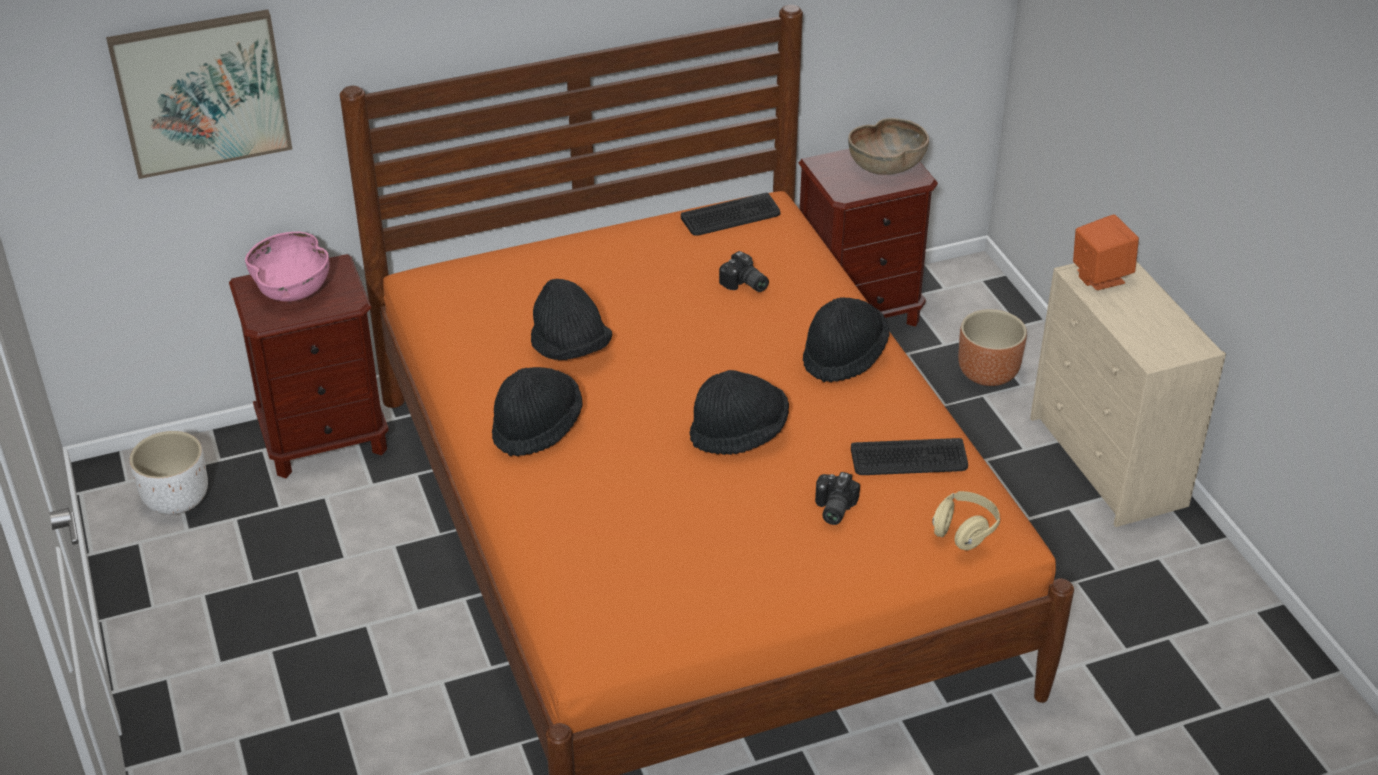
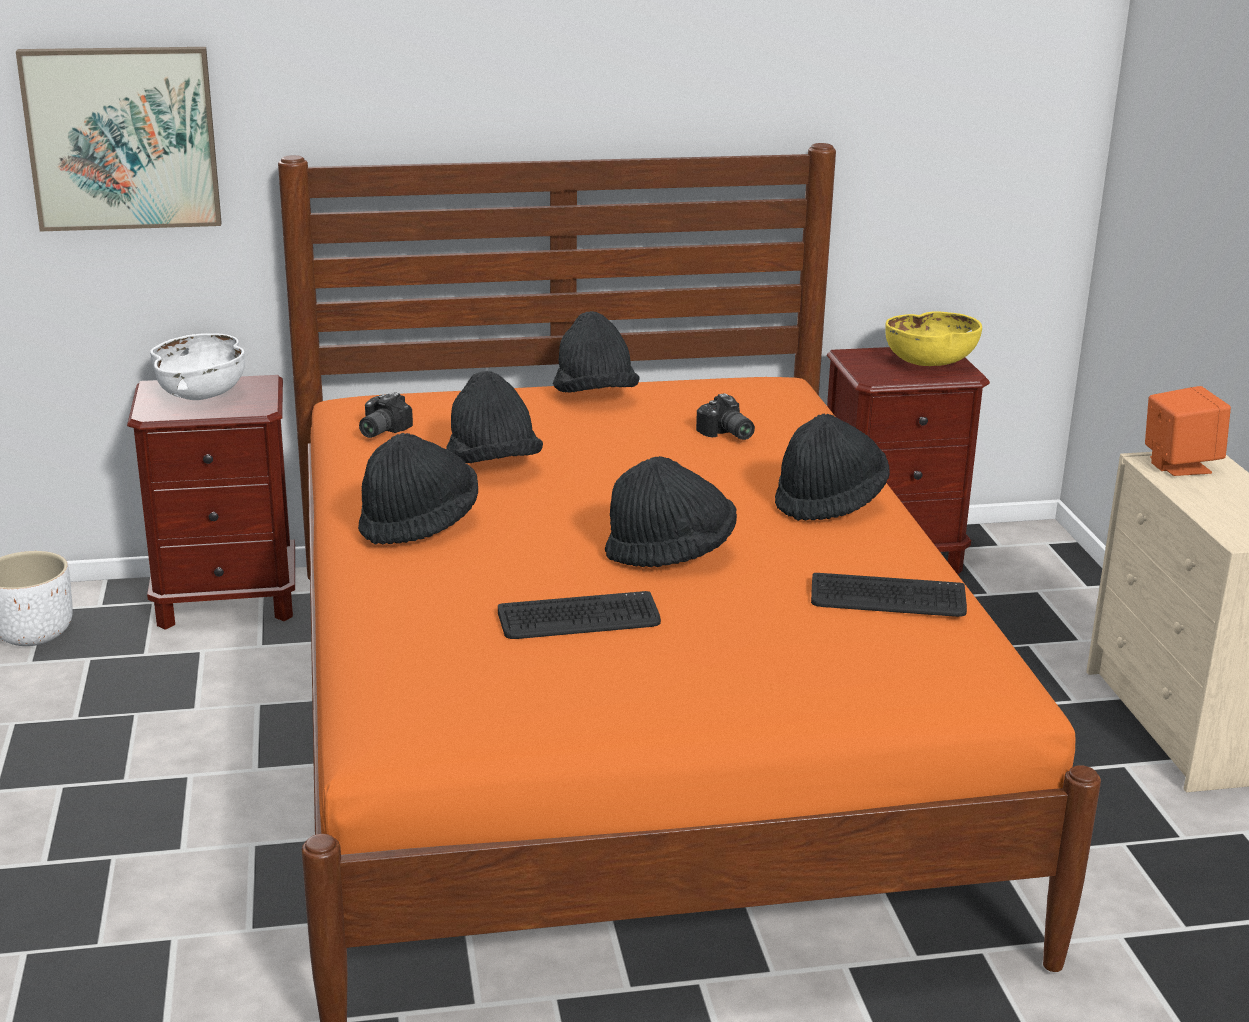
camera: 10 degrees right, 15 degrees down
pink bowl [245,232,329,302] -> white bowl [150,333,245,400]
keyboard [681,193,780,236] -> keyboard moved to [498,591,661,639]
camera [815,472,860,525] -> camera moved to [359,392,413,438]
brown bowl [848,118,929,175] -> yellow bowl [885,311,982,366]
beige headphones [932,491,1000,550] -> none
brown planter [958,309,1027,386] -> none
none -> black hat [553,311,640,392]

